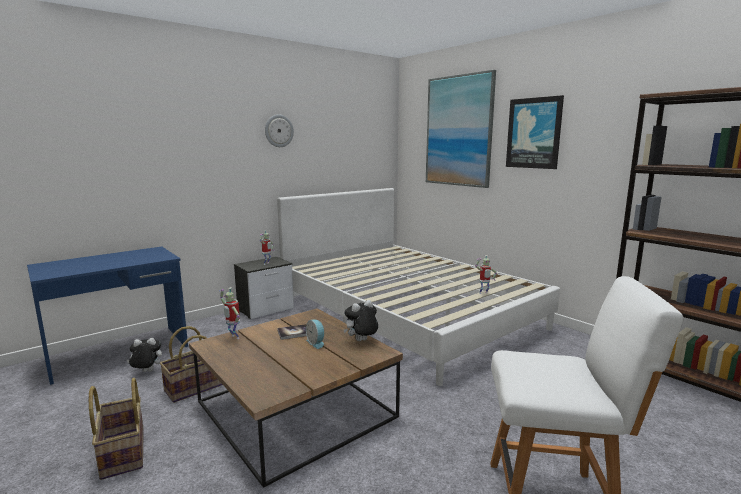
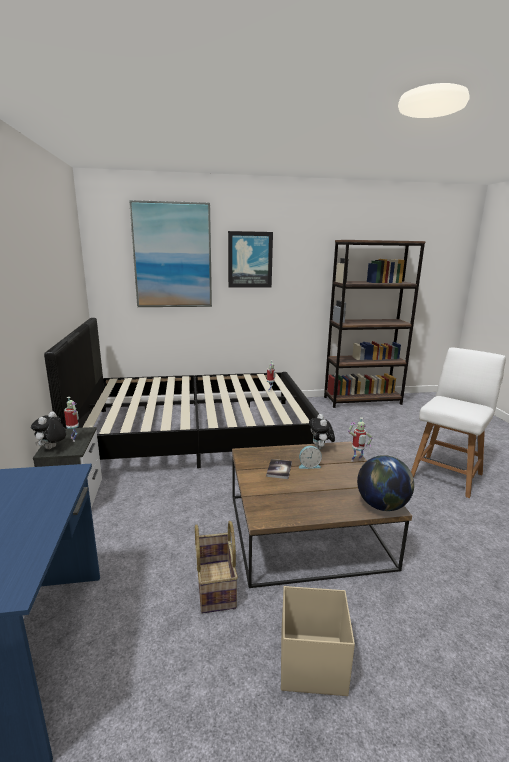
camera: 60 degrees left, 5 degrees up
basket [89,378,144,480] -> beige storage box [281,586,355,696]
plush toy [127,338,162,372] -> plush toy moved to [31,411,66,449]
toy robot [219,287,240,339] -> toy robot moved to [348,417,373,462]
wall clock [265,114,294,147] -> none
white bed [277,188,560,386] -> black bed [44,318,319,468]
none -> globe [357,455,414,511]

